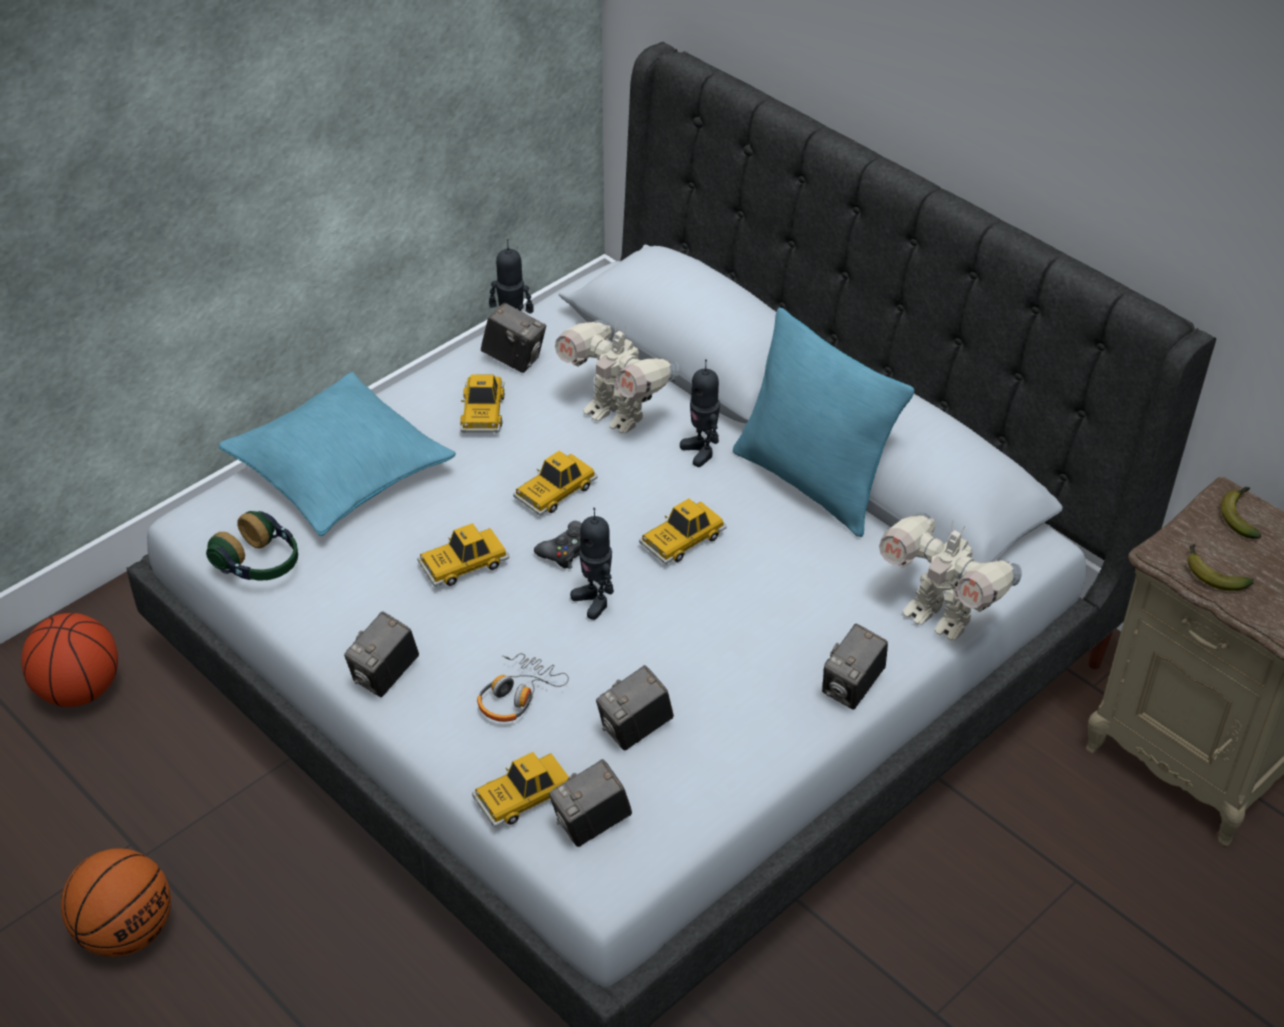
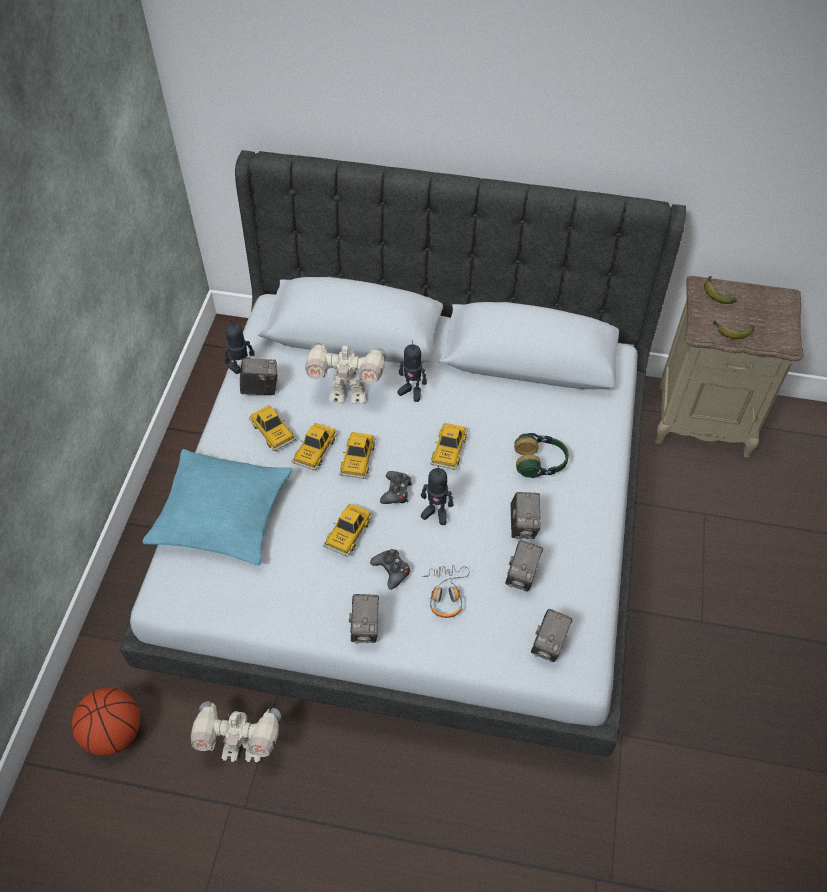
camera: 35 degrees left, 10 degrees up
basketball [61,848,171,957] -> none
headphones [206,511,298,581] -> headphones moved to [514,433,569,478]
toy car [472,752,569,827] -> toy car moved to [292,423,338,471]
turquoise pillow [733,307,914,537] -> none
camera [822,624,888,710] -> camera moved to [510,492,541,539]
toy robot [879,512,1022,640] -> toy robot moved to [191,701,281,762]
none -> black game controller [370,549,410,590]

